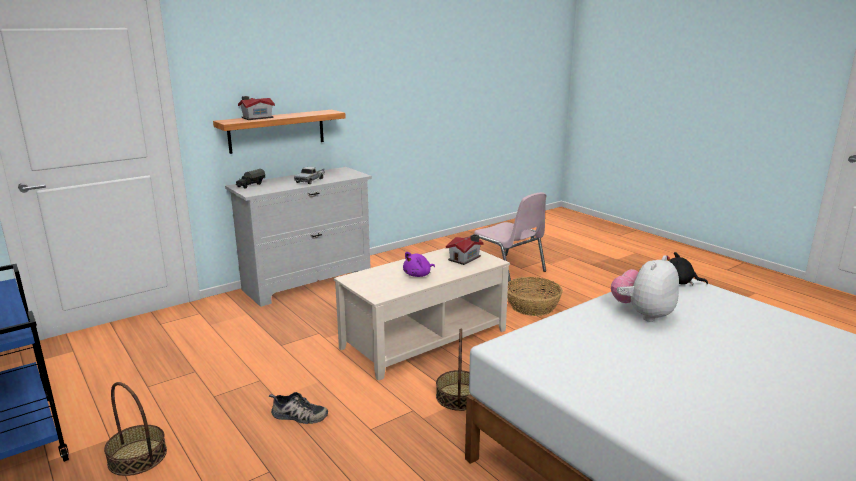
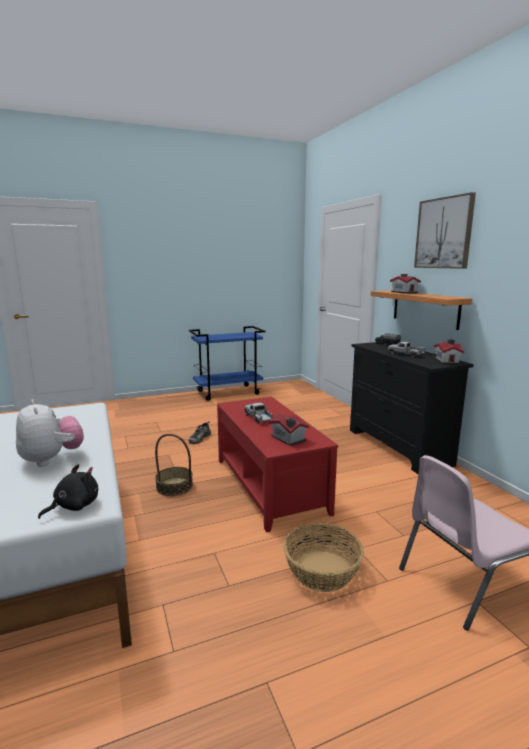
camera: 105 degrees right, 5 degrees down
basket [104,382,167,476] -> none
white dresser [225,167,372,307] -> black dresser [350,342,474,474]
beige coffee table [334,248,510,381] -> red coffee table [217,397,338,532]
purple plush toy [403,252,435,277] -> toy truck [244,403,273,424]
none -> picture [414,192,476,269]
none -> toy house [434,340,464,364]

